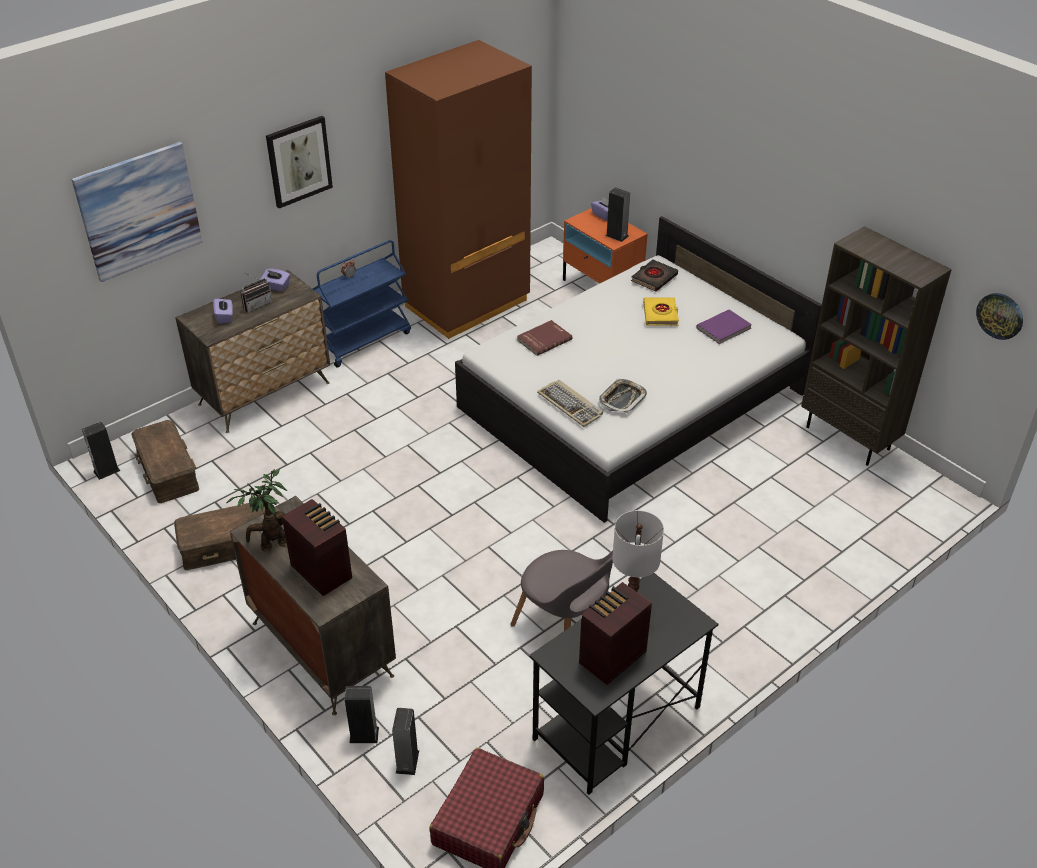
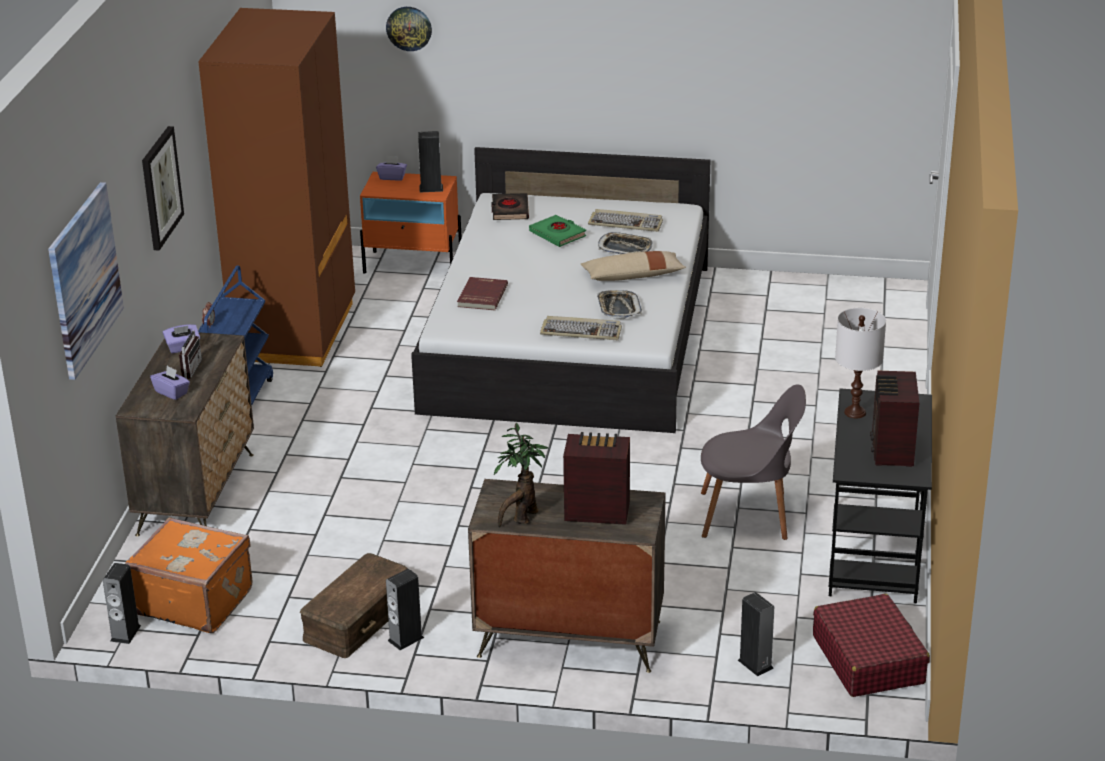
camera: 40 degrees left, 10 degrees down
brown storage box [131,420,199,503] -> orange suitcase [125,517,252,633]
speaker [345,686,379,743] -> speaker moved to [386,569,424,650]
yellow book [643,297,679,326] -> green book [529,215,586,247]
purple book [696,310,752,344] -> keyboard [588,209,663,232]
brown bookcase [801,226,952,466] -> none
wall clock [976,293,1023,340] -> wall clock moved to [386,7,432,51]
none -> beige pillow [581,251,686,281]
none -> tray [598,232,653,254]

